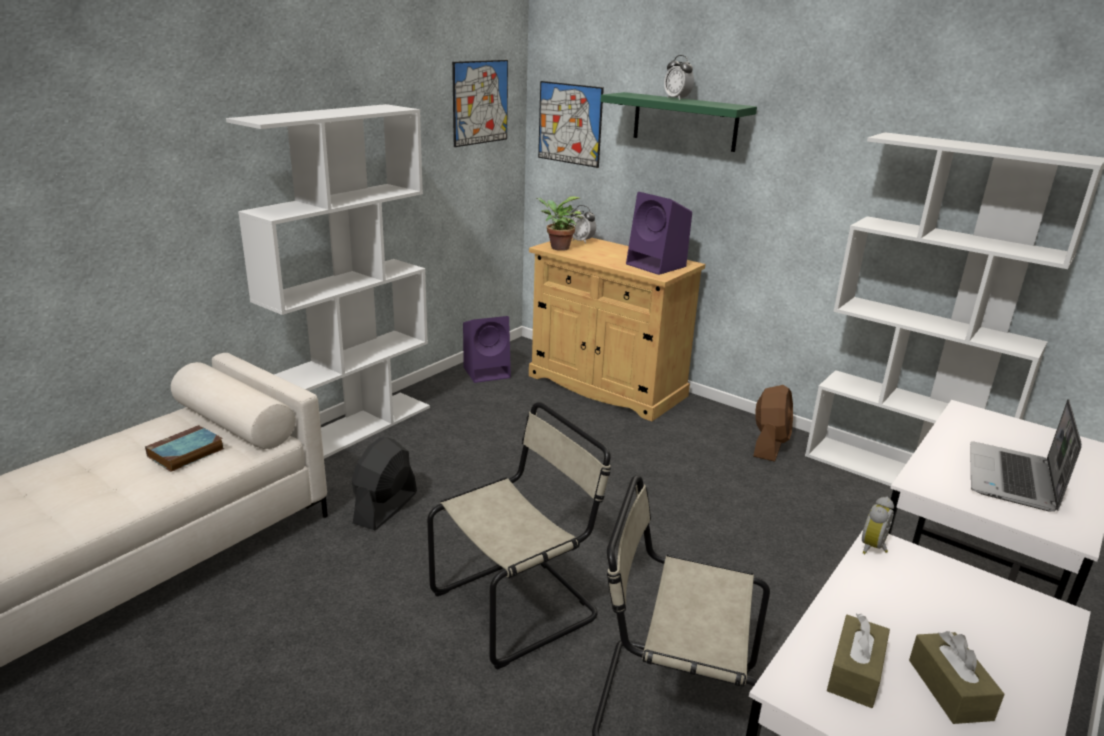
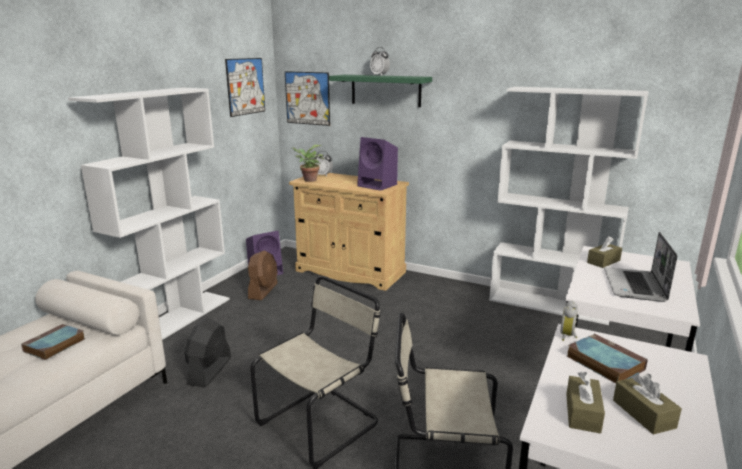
camera: 10 degrees left, 5 degrees down
brown fan [753,385,793,462] -> brown fan moved to [248,250,278,300]
none -> book [567,334,648,383]
none -> brown tissue box [587,236,622,268]

